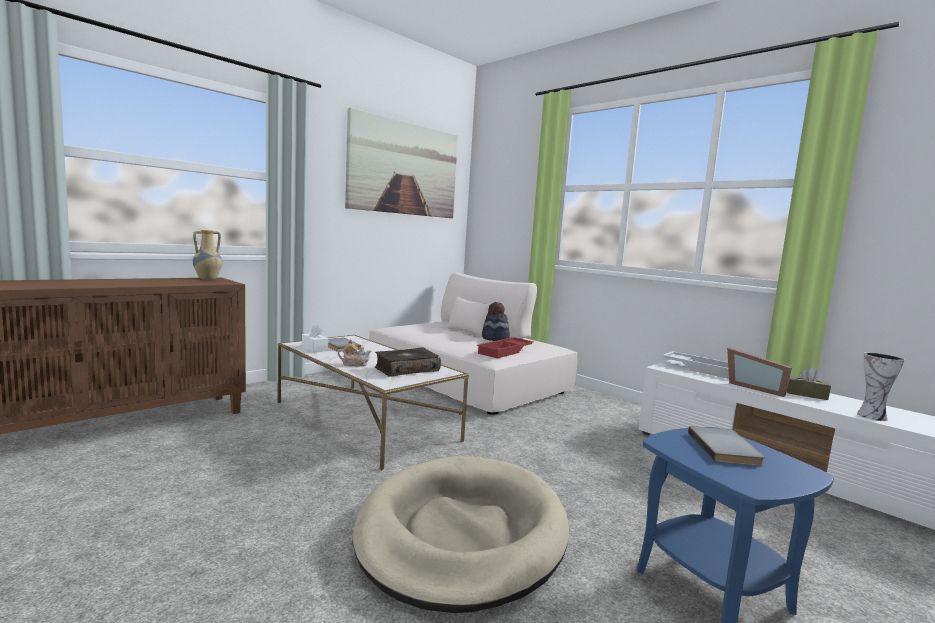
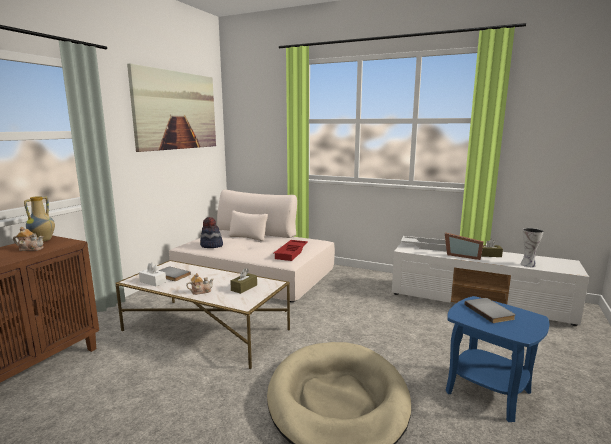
camera: 20 degrees left, 5 degrees up
book [375,347,441,377] -> brown tissue box [230,268,257,294]
hat [482,302,510,341] -> hat moved to [200,217,223,248]
none -> teapot [13,227,44,251]

